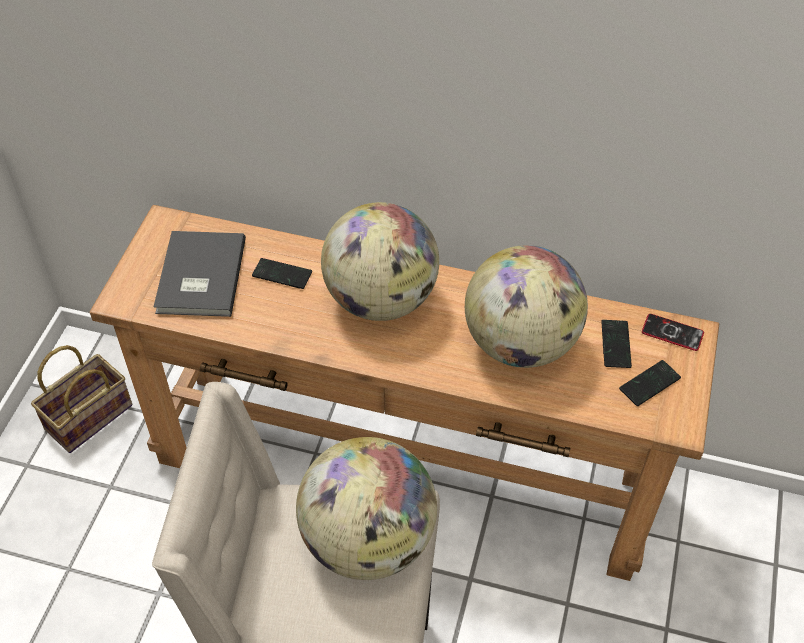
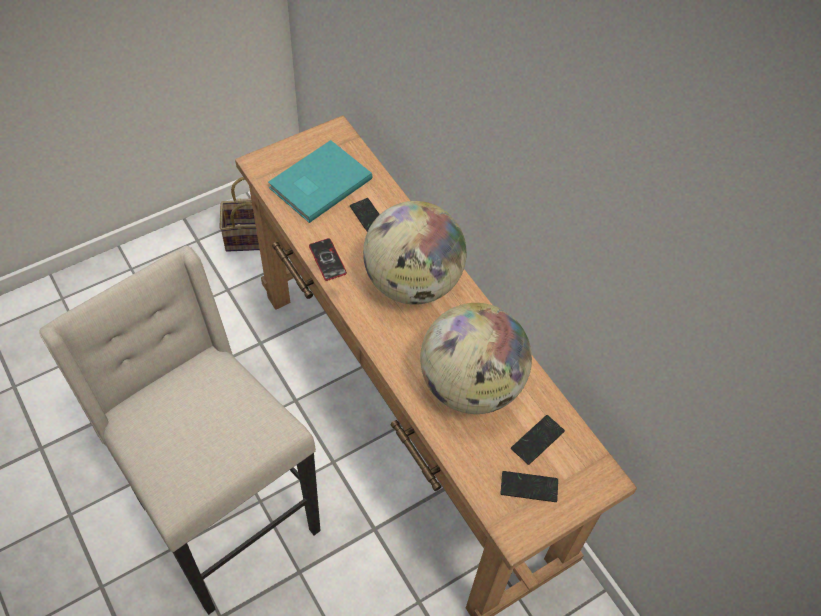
camera: 40 degrees right, 5 degrees up
grey book [154,231,246,317] -> turquoise book [268,140,373,223]
globe [296,437,437,580] -> none
phone [642,314,704,351] -> phone moved to [309,238,347,281]

